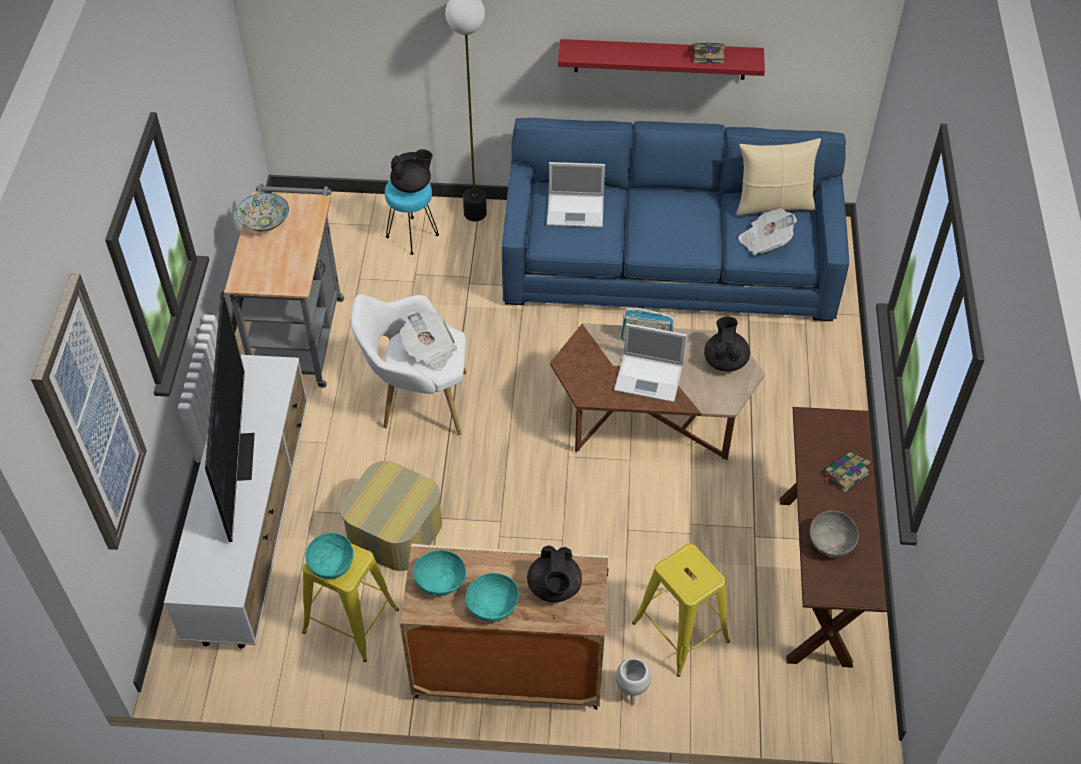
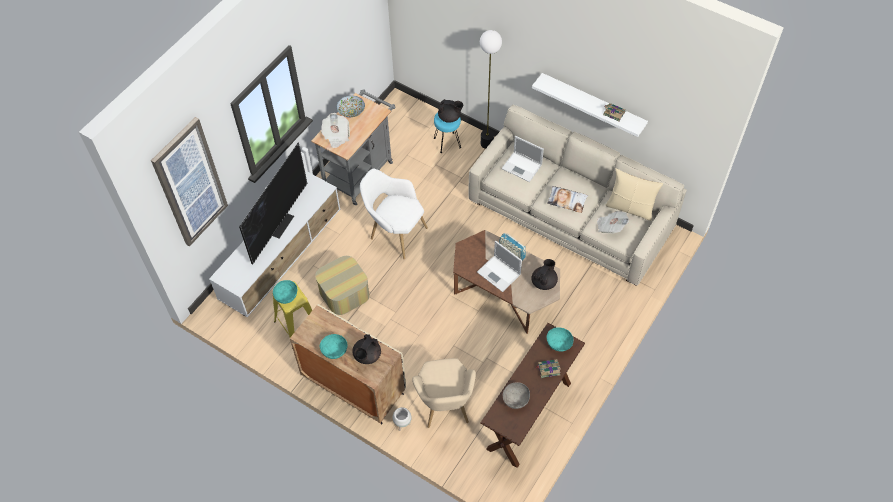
camera: 30 degrees right, 5 degrees up
newspaper [400,311,457,371] -> newspaper moved to [321,113,350,148]
turquoise bowl [413,550,466,596] -> turquoise bowl moved to [547,327,573,351]
blue sofa [502,118,849,321] -> beige sofa [468,104,687,286]
red shelf [558,39,765,80] -> white shelf [532,73,648,137]
yellow stool [632,544,730,677] -> beige armchair [412,358,476,428]
none -> pillow [547,186,588,213]

